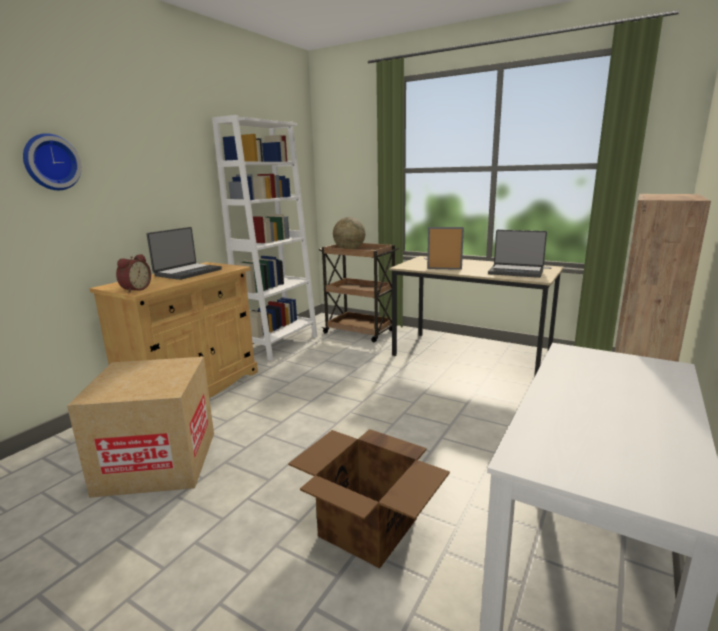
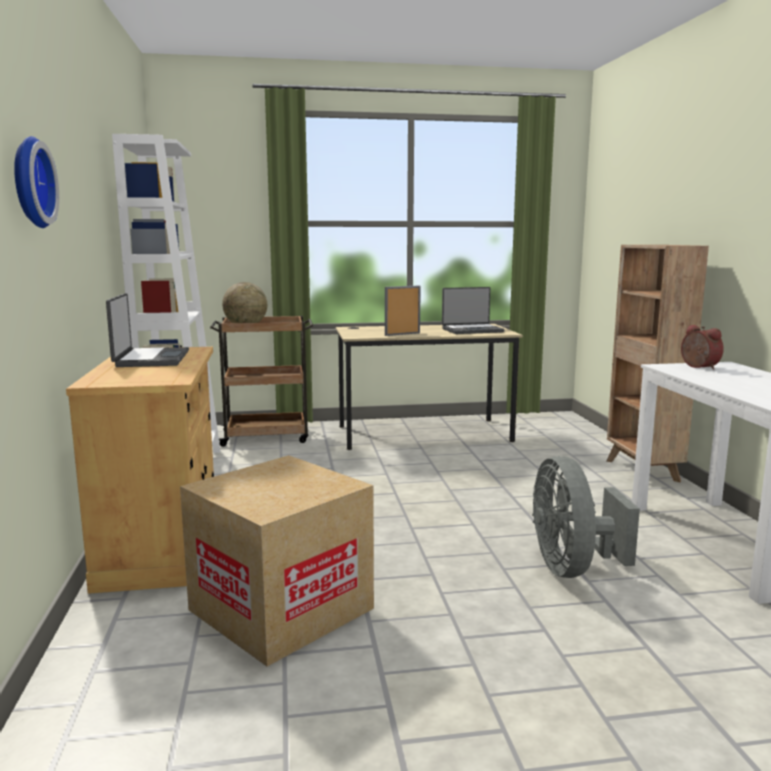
camera: 40 degrees left, 5 degrees down
alarm clock [116,254,151,293] -> alarm clock moved to [681,325,724,370]
cardboard box [288,429,450,568] -> grey fan [532,456,640,578]

